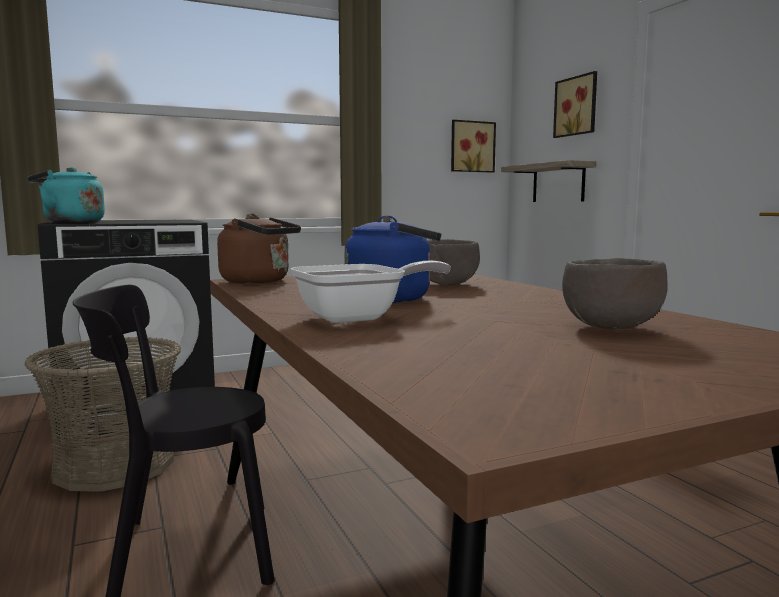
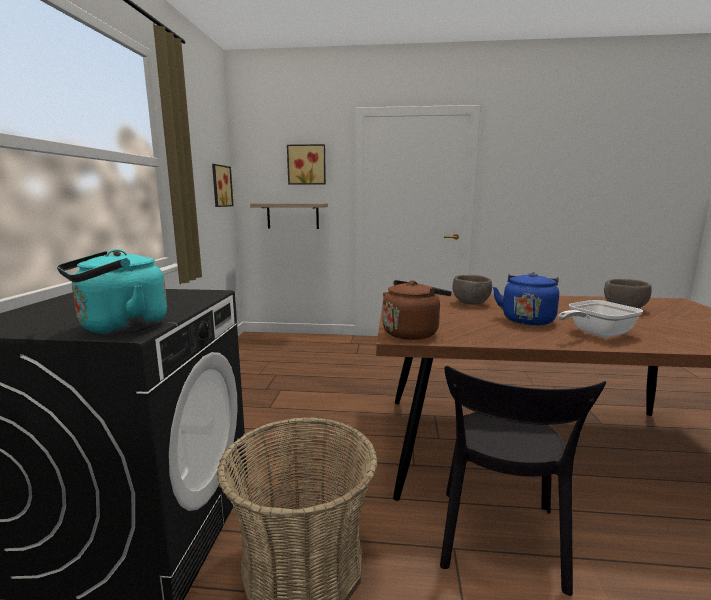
camera: 60 degrees left, 5 degrees up
frying pan [291,261,451,323] -> frying pan turned 120 degrees counterclockwise [558,300,643,338]

